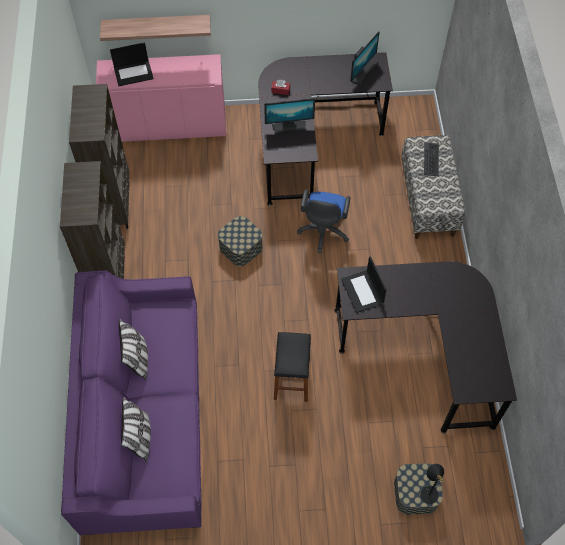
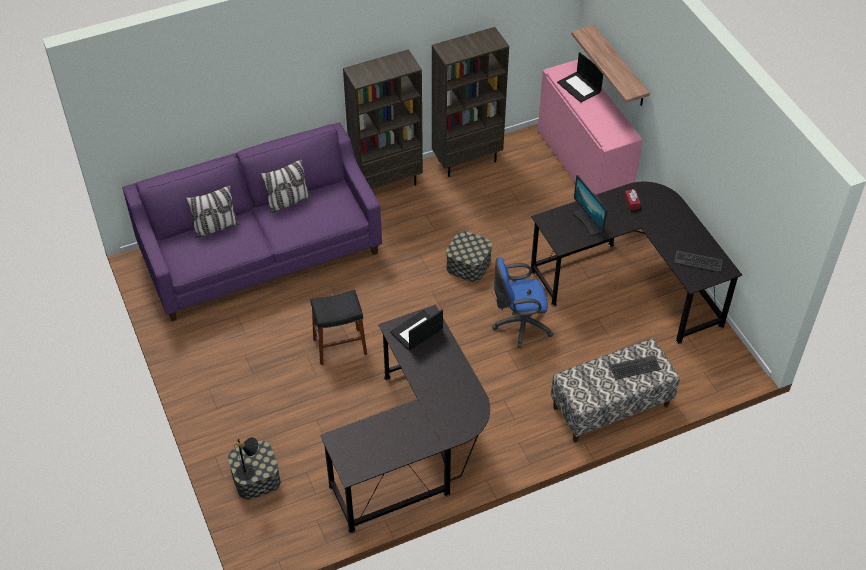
camera: 70 degrees right, 10 degrees down
monitor [350,32,379,85] -> keyboard [674,251,723,272]

